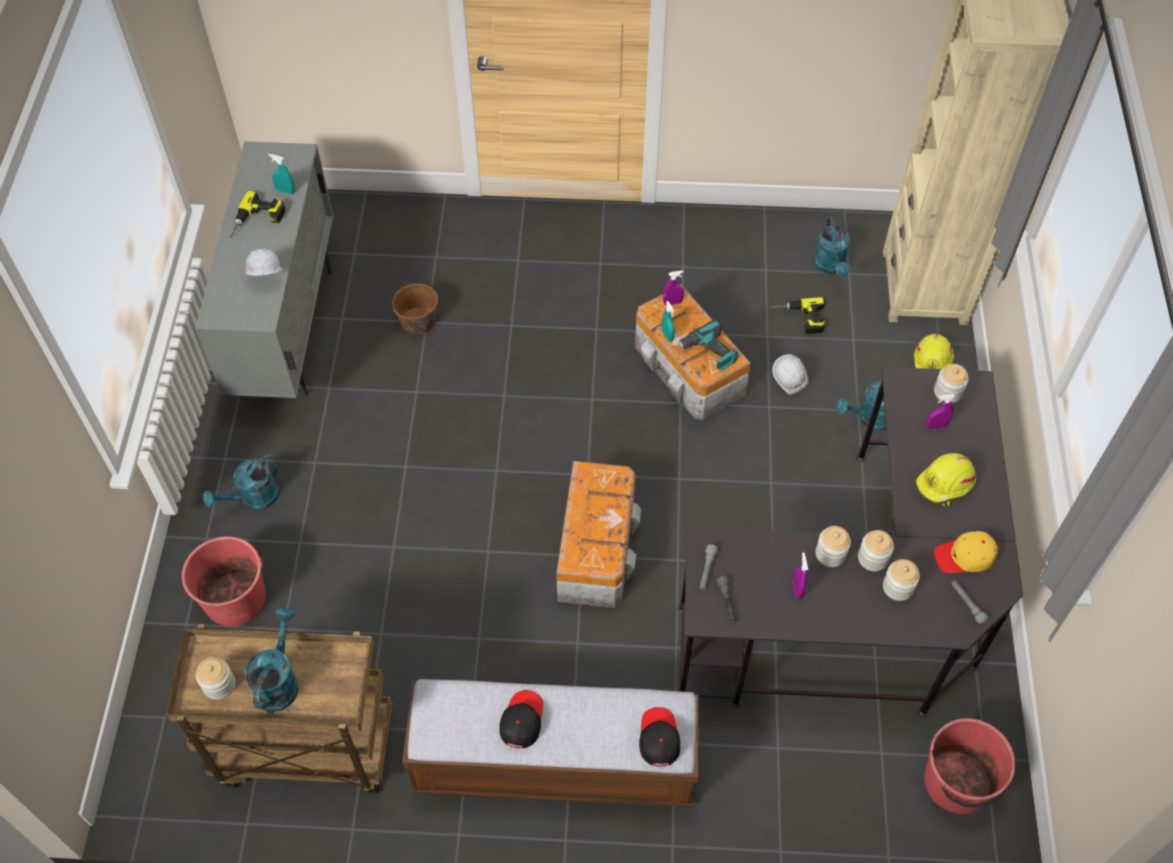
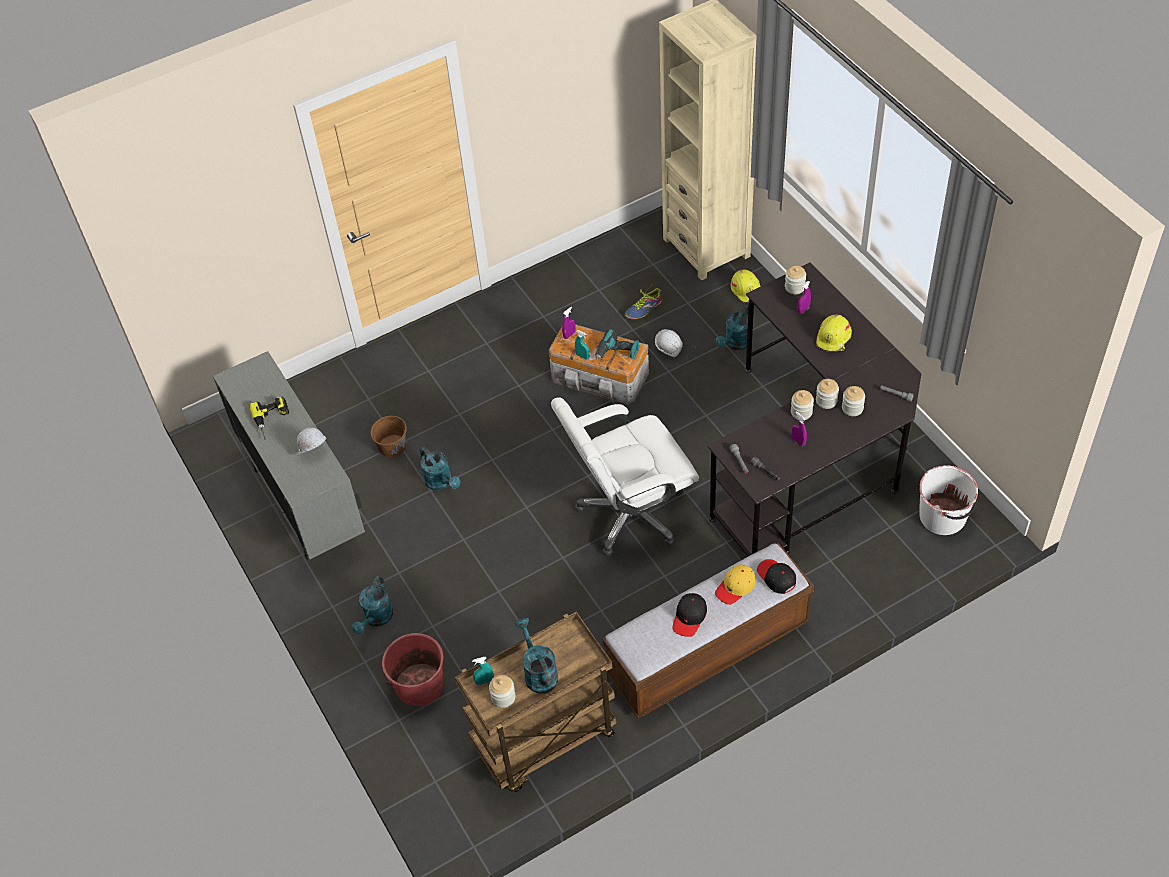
camera: 30 degrees left, 5 degrees down
turquoise spray bottle [268,154,295,194] -> turquoise spray bottle moved to [472,657,494,685]
black cap [499,690,543,748] -> black cap turned 135 degrees counterclockwise [672,593,707,637]
storage box [556,461,641,608] -> white office chair [551,397,699,556]
power drill [769,297,825,334] -> shoe [625,285,662,319]
turquoise watering can [814,217,851,277] -> turquoise watering can moved to [420,446,460,491]
red bucket [924,718,1016,814] -> white bucket [919,465,978,535]
yellow cap [934,531,998,573] -> yellow cap moved to [715,564,756,605]

